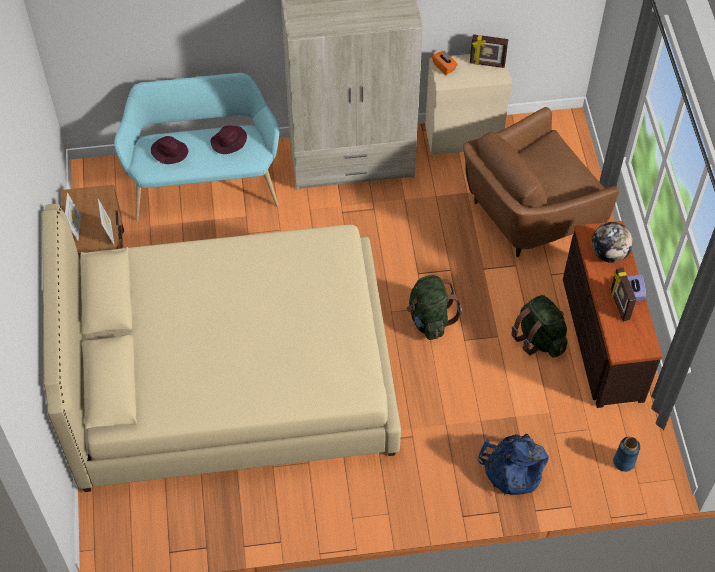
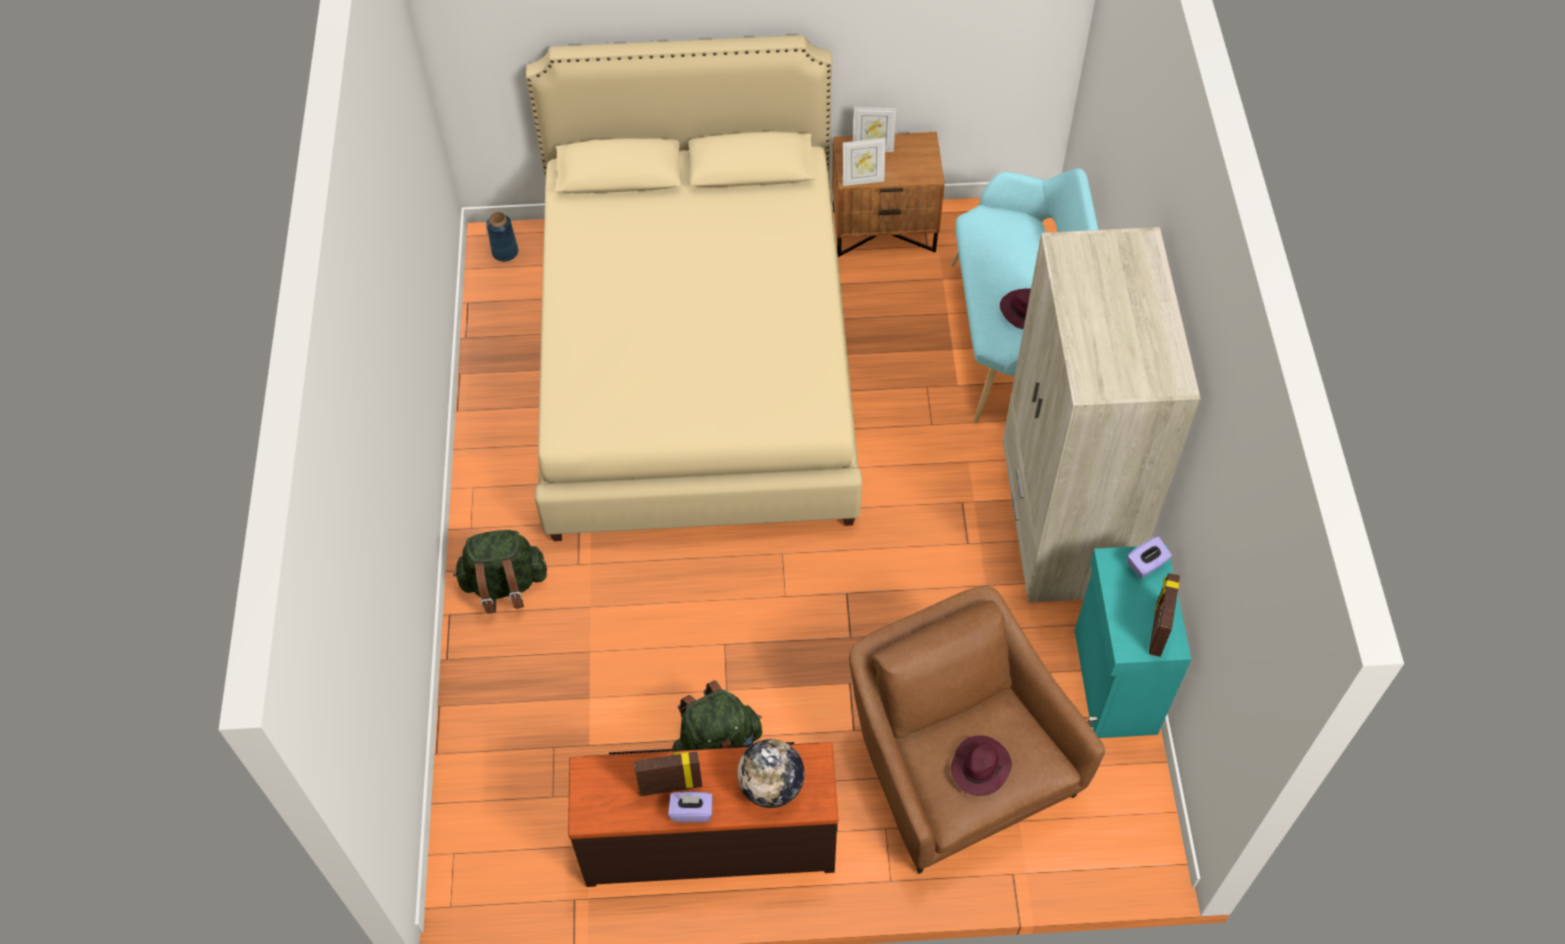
camera: 95 degrees right, 0 degrees up
purple hat [151,136,188,164] -> purple hat moved to [951,736,1012,796]
green backpack [407,275,462,340] -> green backpack moved to [453,529,547,614]
beige cabinet [425,54,512,155] -> turquoise cabinet [1075,545,1192,738]
orange tissue box [432,50,458,75] -> purple tissue box [1127,536,1172,578]
blue backpack [478,434,549,495] -> none
blue vase [613,437,640,472] -> blue vase moved to [486,212,518,262]

